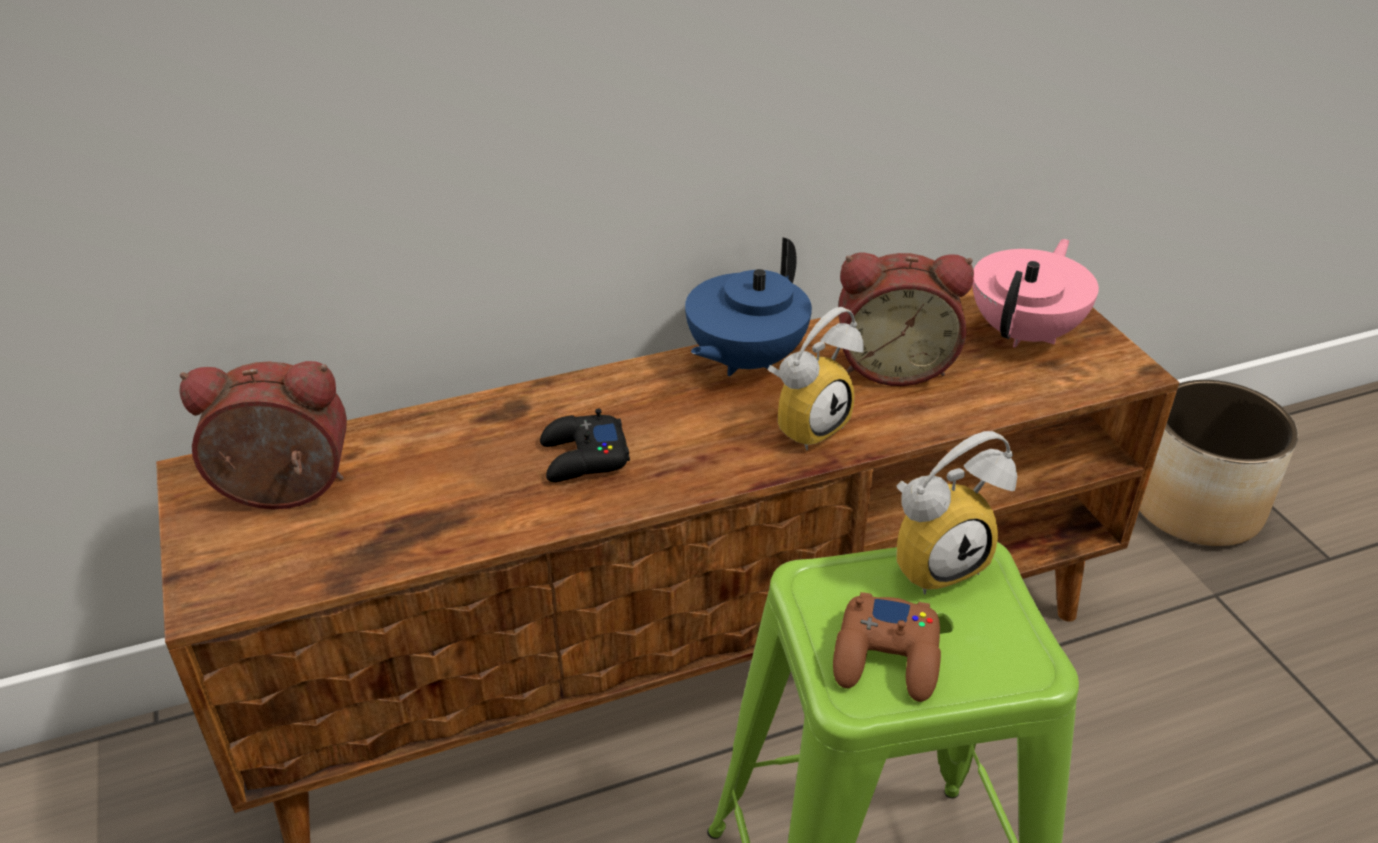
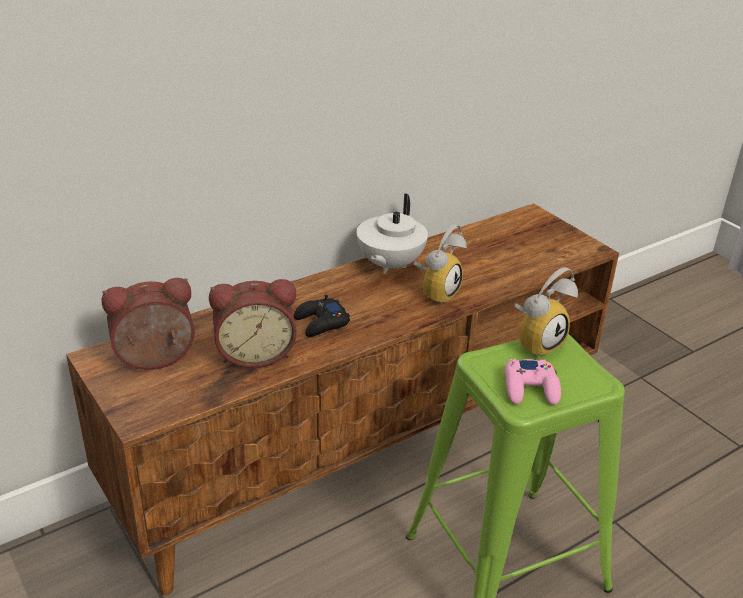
camera: 15 degrees left, 5 degrees down
blue teapot [685,237,812,376] -> white teapot [356,193,428,274]
brown game controller [833,592,941,702] -> pink game controller [505,359,561,405]
alarm clock [838,253,974,386] -> alarm clock moved to [209,279,297,368]
pink teapot [972,239,1099,348] -> none
planter [1139,380,1298,546] -> none

